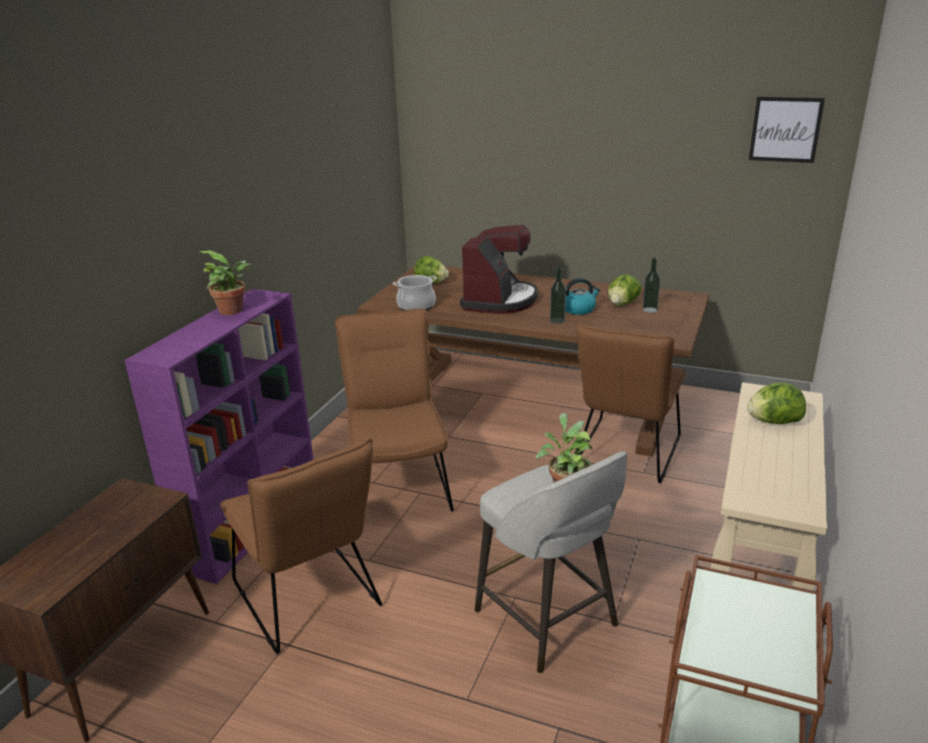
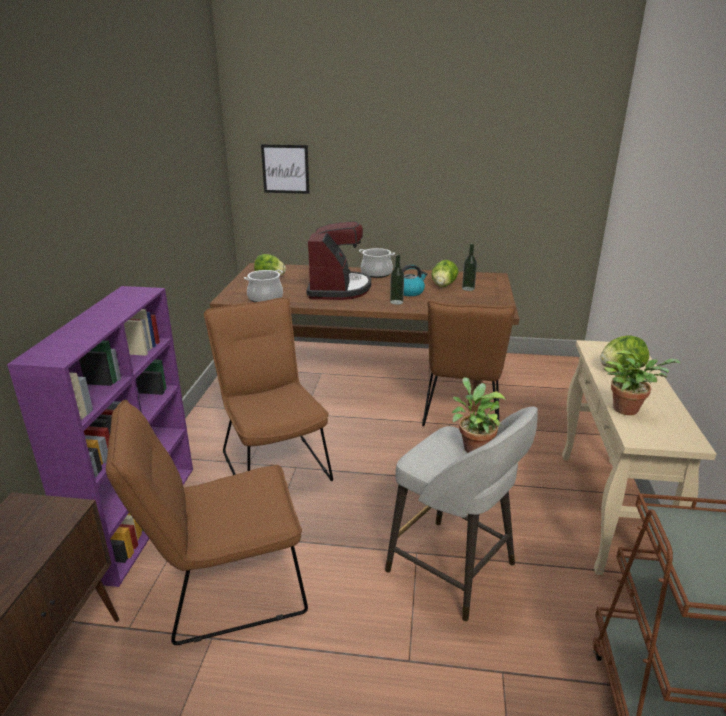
camera: 15 degrees left, 0 degrees up
potted plant [198,250,251,315] -> potted plant moved to [604,350,681,415]
brown chair [220,438,382,654] -> brown chair turned 120 degrees clockwise [106,400,308,645]
picture [749,97,825,163] -> picture moved to [261,144,309,194]
none -> cooking pot [359,248,395,278]

